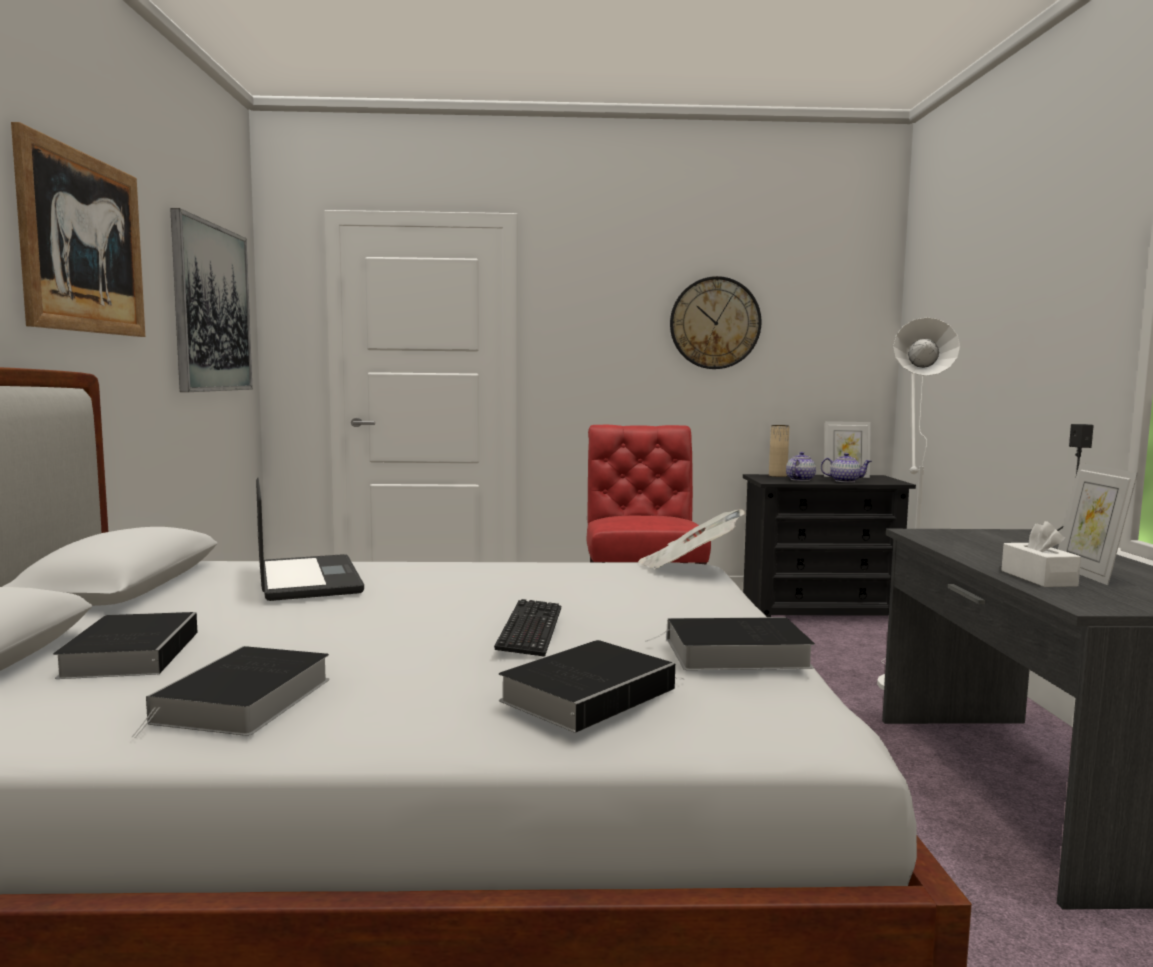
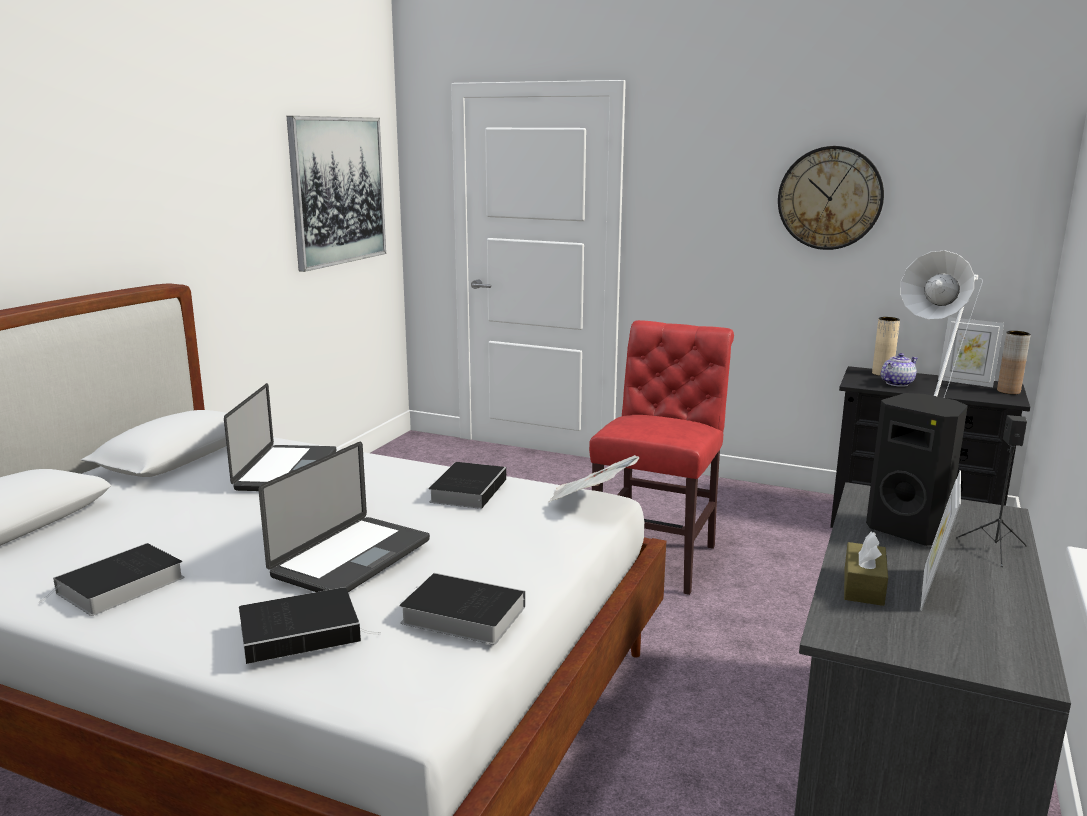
camera: 25 degrees right, 10 degrees up
picture [11,122,145,337] -> none
book [53,612,198,679] -> book moved to [429,462,506,509]
keyboard [494,599,561,656] -> laptop [258,442,430,592]
teapot [821,453,872,483] -> none
white tissue box [1001,521,1081,587] -> brown tissue box [844,532,888,606]
none -> black speaker [866,393,968,546]
none -> brown vase [997,331,1031,395]

